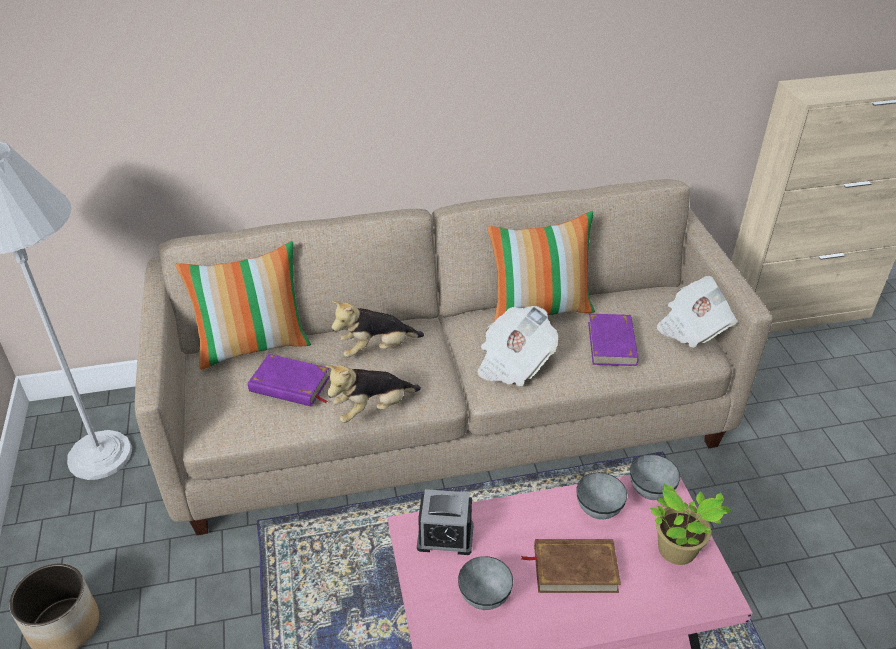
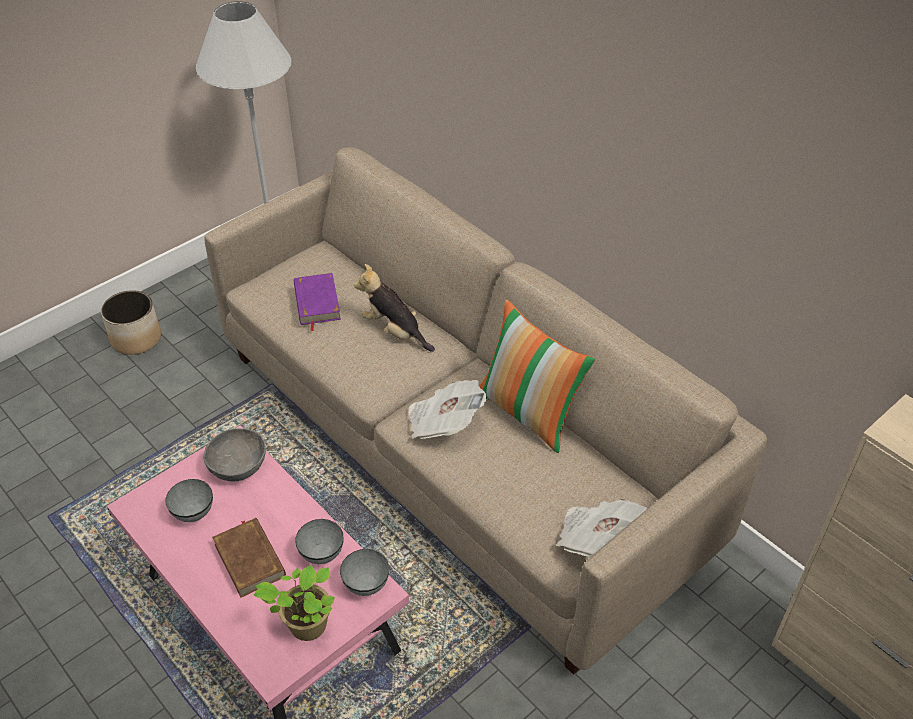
camera: 60 degrees right, 5 degrees up
pillow [175,241,311,370] -> none
plush toy [326,365,421,423] -> none
alarm clock [417,489,474,555] -> grey bowl [203,428,266,481]
purple book [588,314,638,366] -> none

